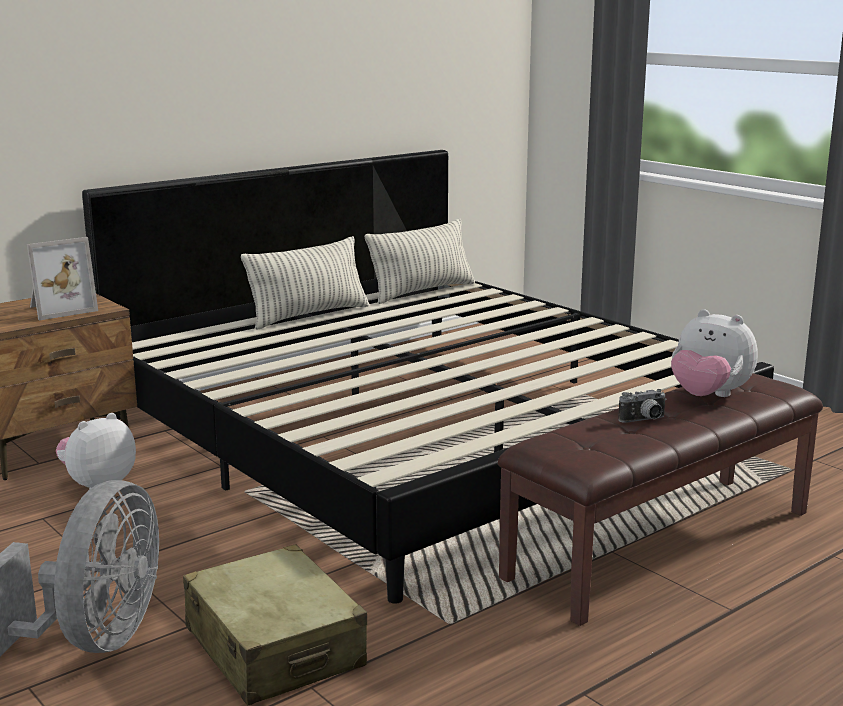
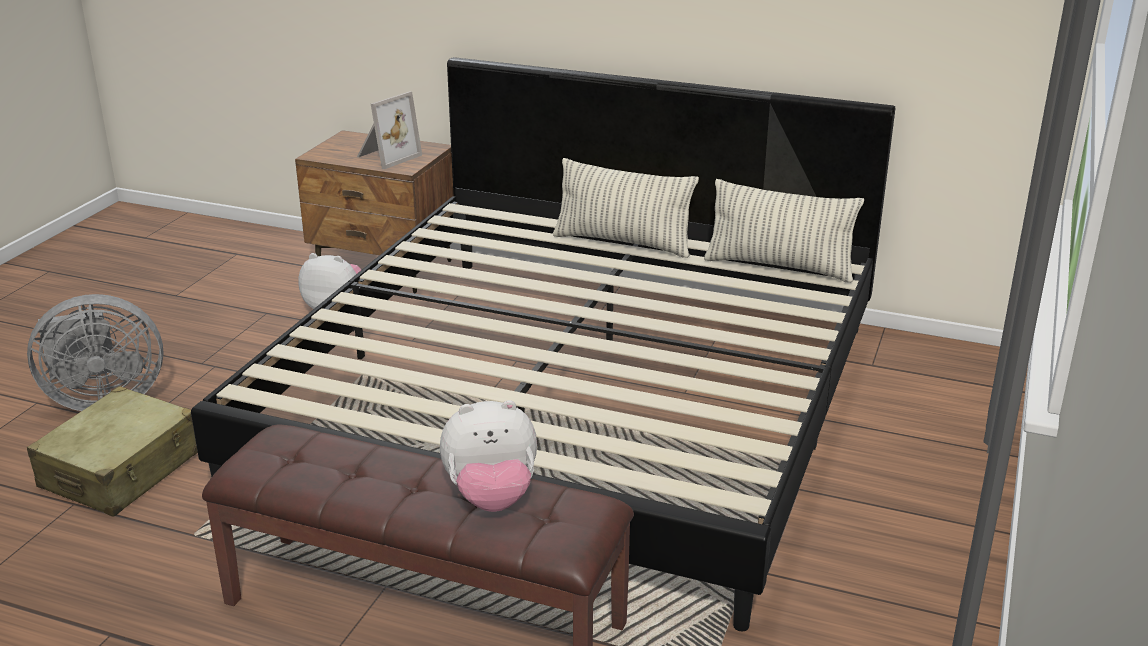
camera: 60 degrees right, 10 degrees up
picture frame [27,237,98,320] -> picture frame turned 75 degrees counterclockwise [357,91,422,169]
camera [618,389,667,423] -> none
plush toy [671,309,758,397] -> plush toy turned 105 degrees counterclockwise [440,400,537,512]

